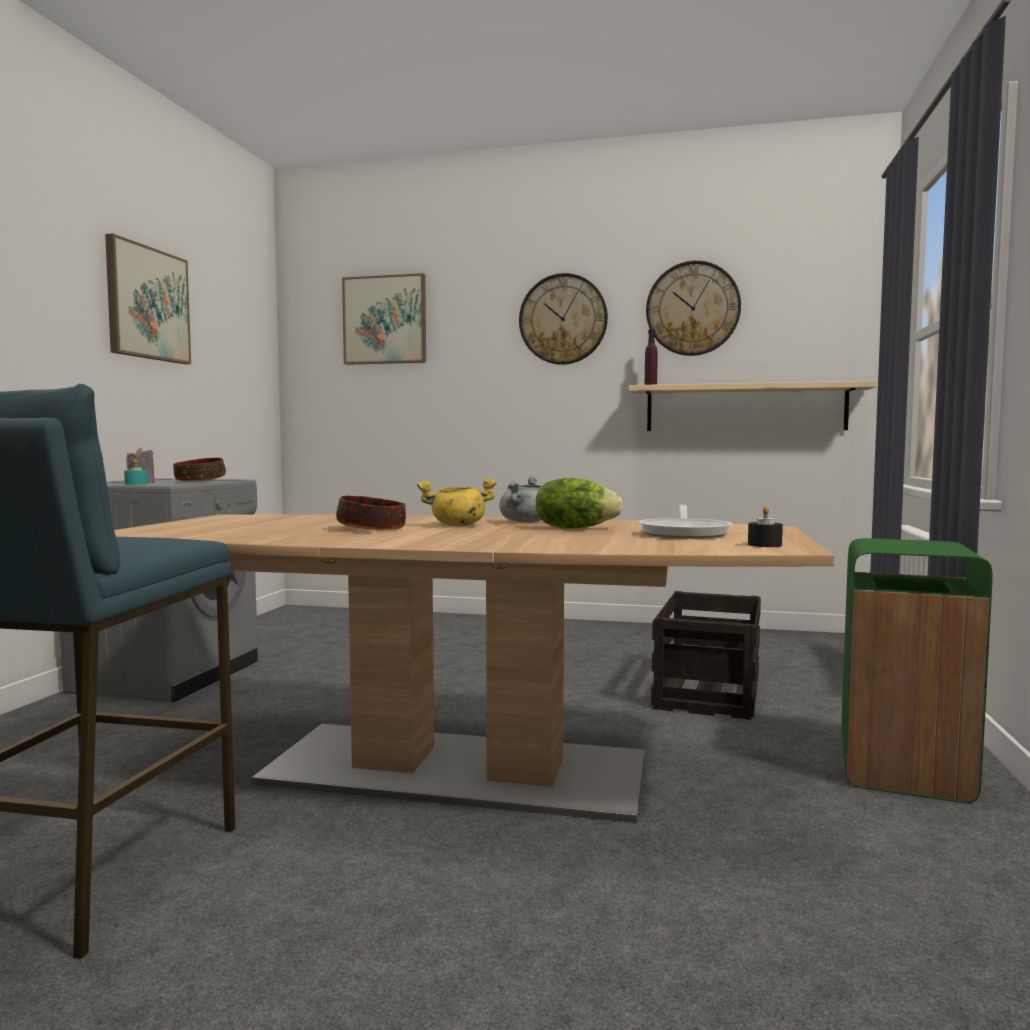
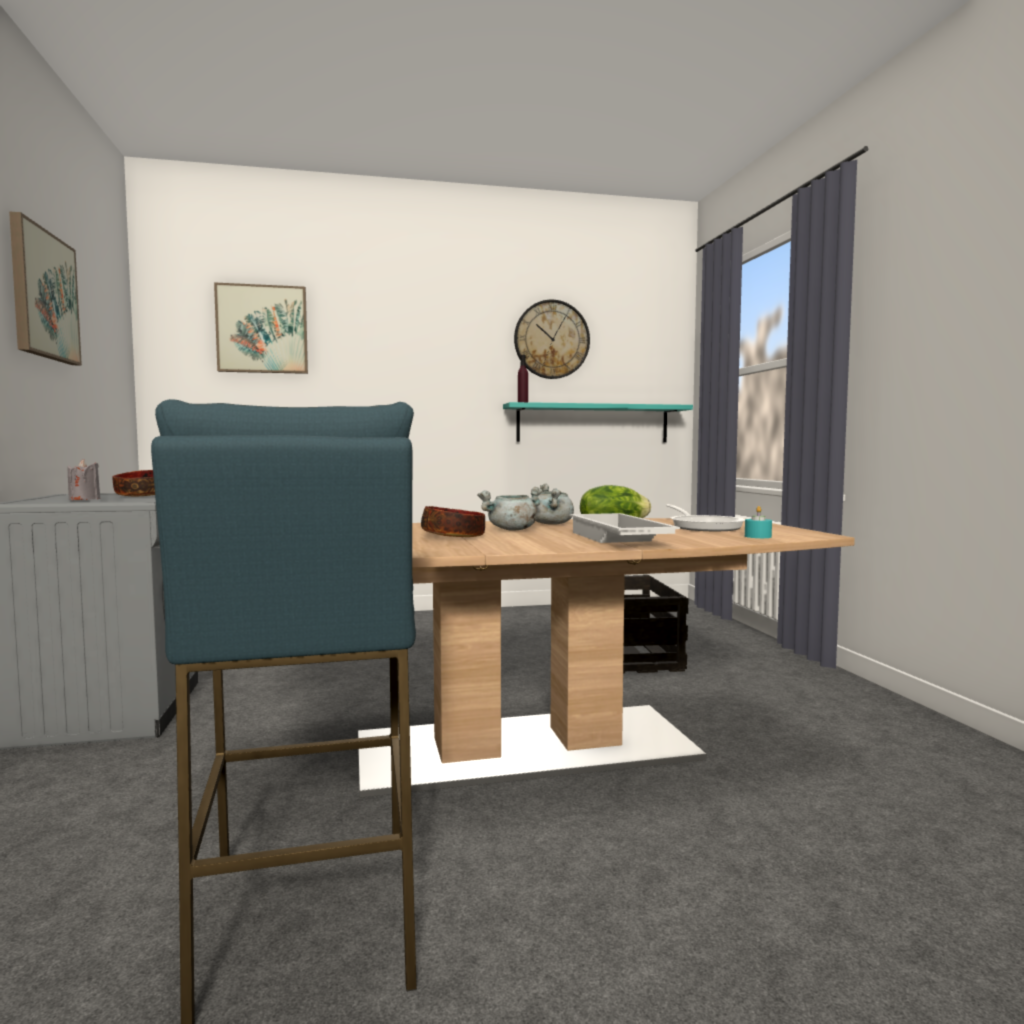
camera: 25 degrees left, 0 degrees up
turquoise candle [124,459,148,485] -> turquoise candle moved to [745,506,772,538]
yellow cooking pot [417,478,497,526] -> grey cooking pot [477,487,543,531]
wall clock [519,273,608,365] -> none
beige shelf [628,381,877,431] -> turquoise shelf [503,402,693,442]
black candle [748,506,783,547] -> none
green trash can [842,538,992,803] -> none
none -> white tray [570,513,680,543]

